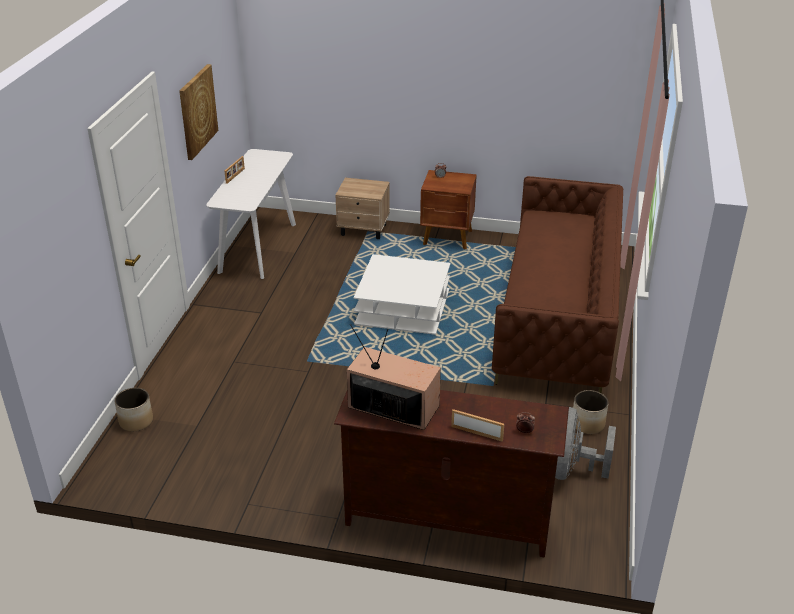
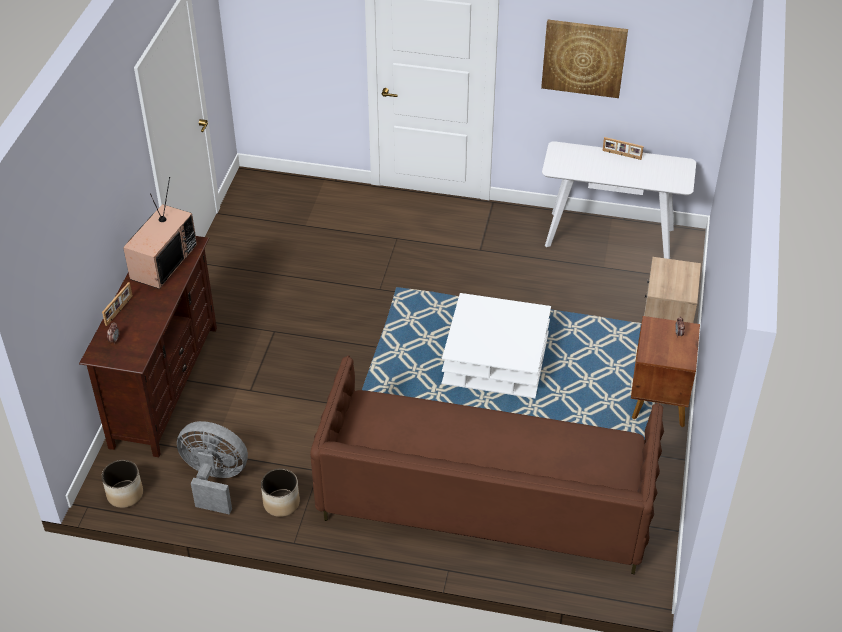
camera: 90 degrees right, 10 degrees up
planter [114,388,153,431] -> planter moved to [102,460,143,508]

